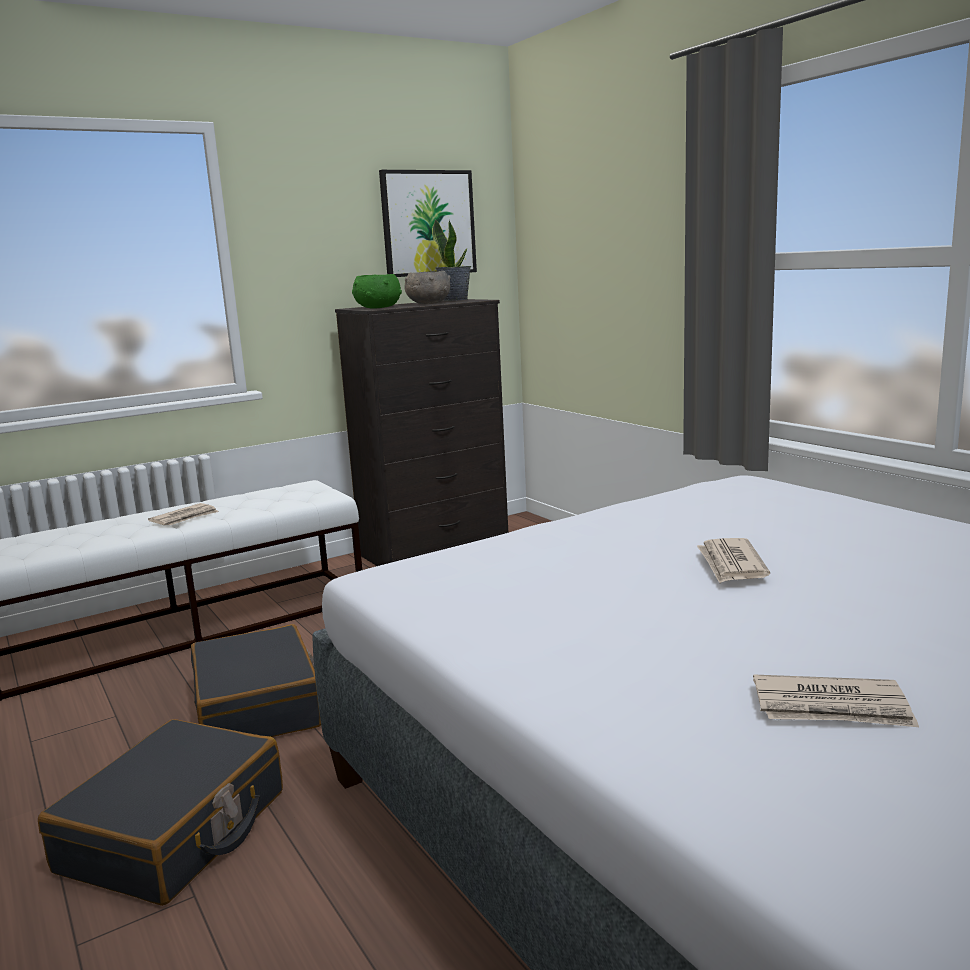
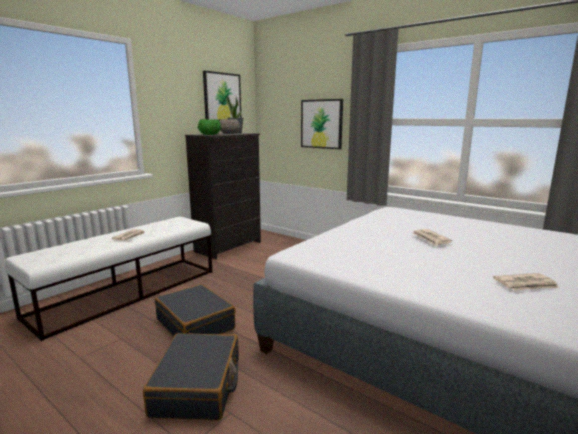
camera: 20 degrees left, 0 degrees up
none -> picture [301,99,343,149]

